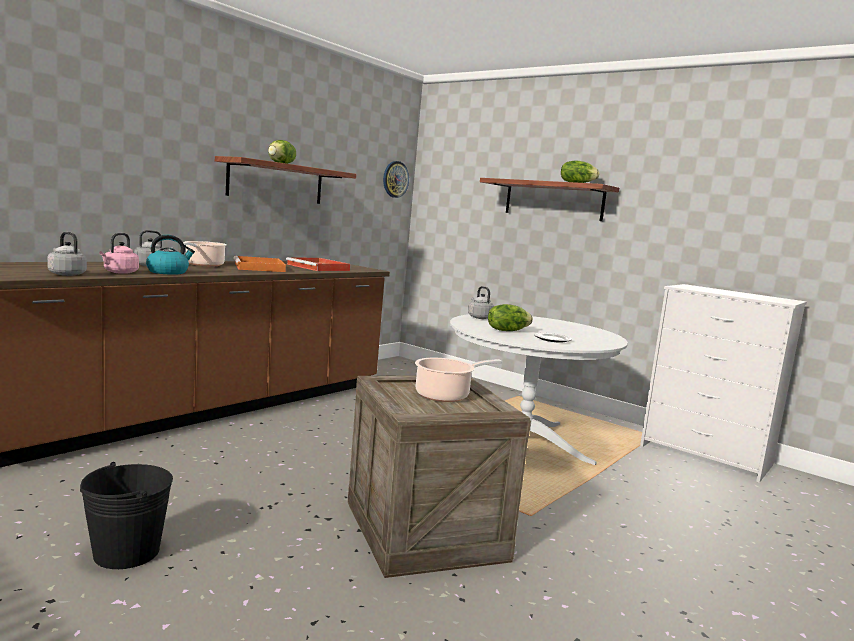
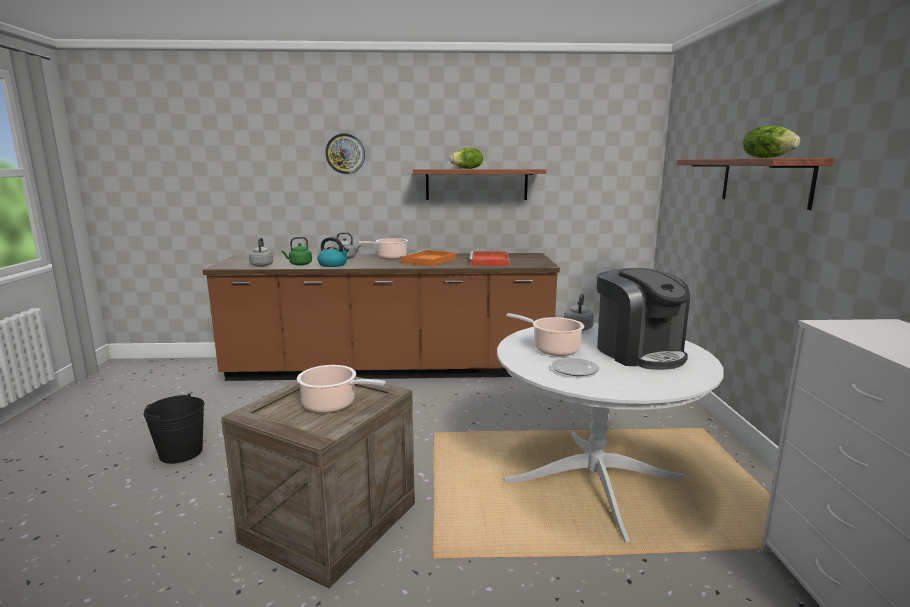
camera: 50 degrees right, 5 degrees up
pink kettle [99,233,139,274] -> green kettle [281,237,312,266]
wall clock [383,161,409,198] -> wall clock moved to [325,133,365,174]
lettuce [488,304,533,331] -> cooking pot [506,313,584,356]
none -> coffee machine [597,268,690,370]

